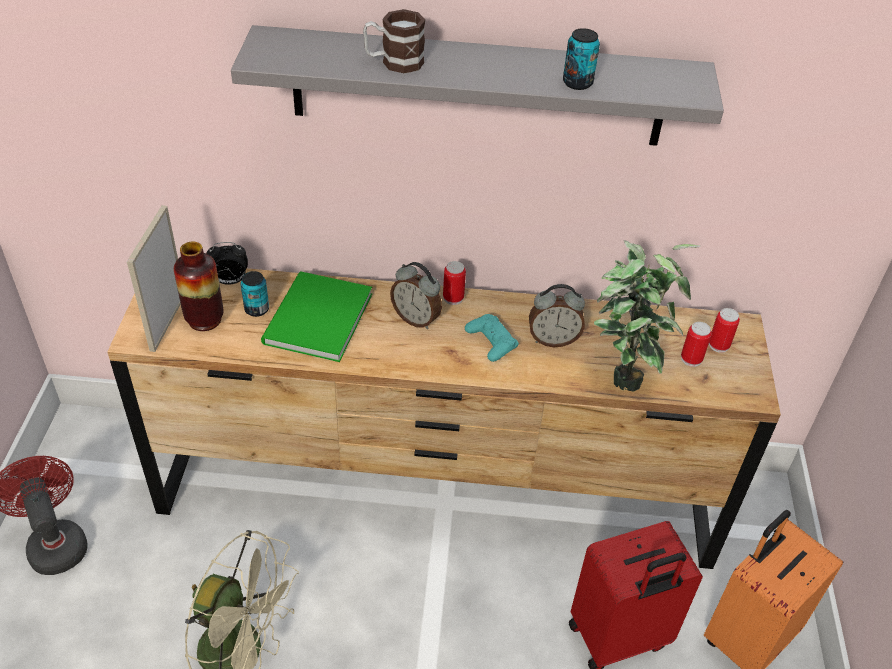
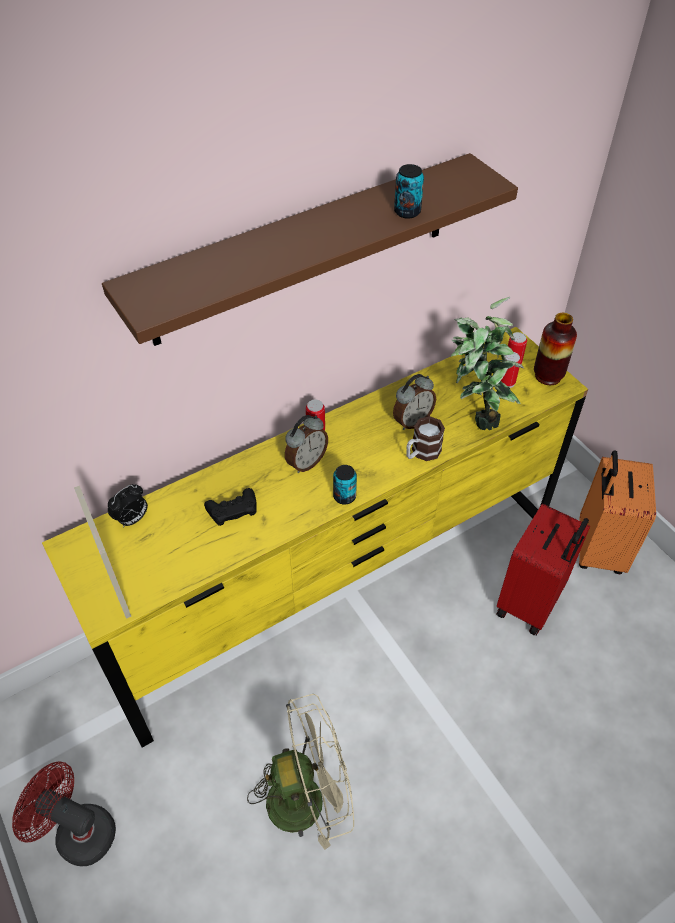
camera: 35 degrees left, 5 degrees up
brown dresser [107,268,781,569] -> yellow dresser [42,327,588,748]
vase [174,242,224,331] -> vase moved to [534,313,577,385]
grey shelf [231,25,724,146] -> brown shelf [102,153,518,346]
can [241,271,269,317] -> can moved to [333,465,357,504]
green book [261,271,372,362] -> black game controller [204,488,257,526]
mug [363,9,425,73] -> mug moved to [406,416,445,461]
alarm clock [390,262,442,329] -> alarm clock turned 45 degrees counterclockwise [285,415,328,473]
turquoise game controller [465,314,519,362] -> none

